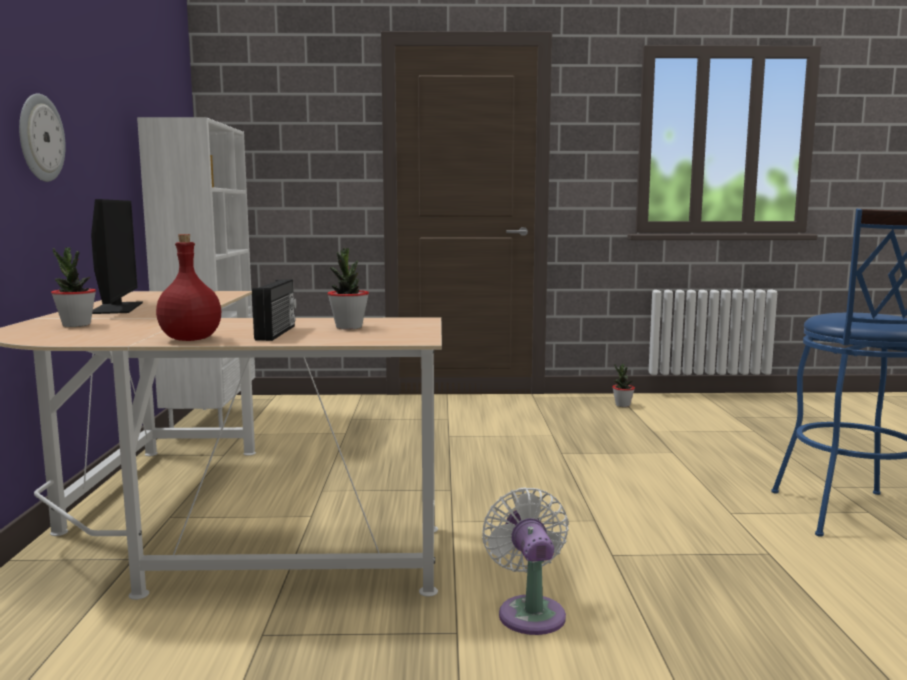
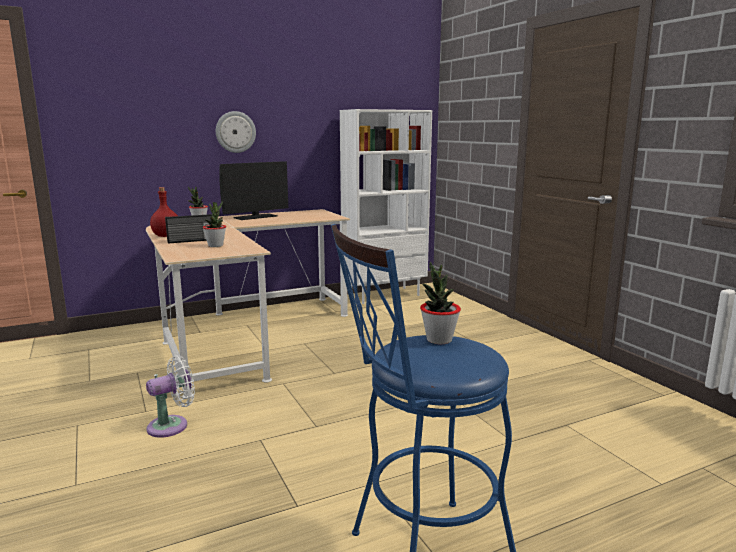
camera: 65 degrees right, 5 degrees up
potted plant [612,364,635,407] -> potted plant moved to [420,262,461,344]

